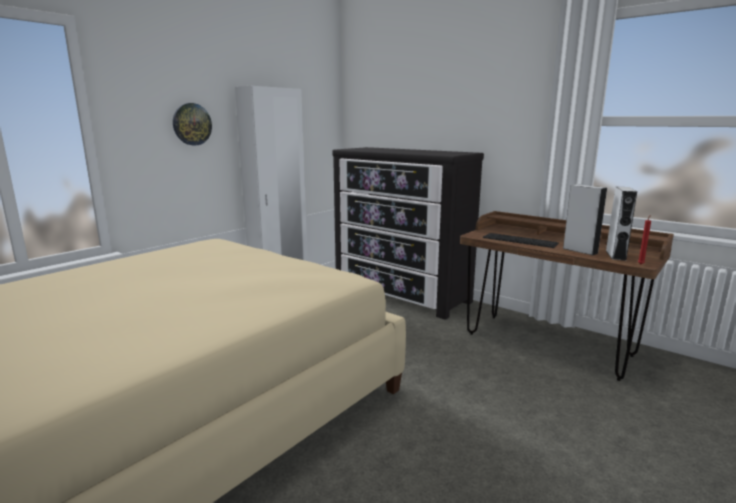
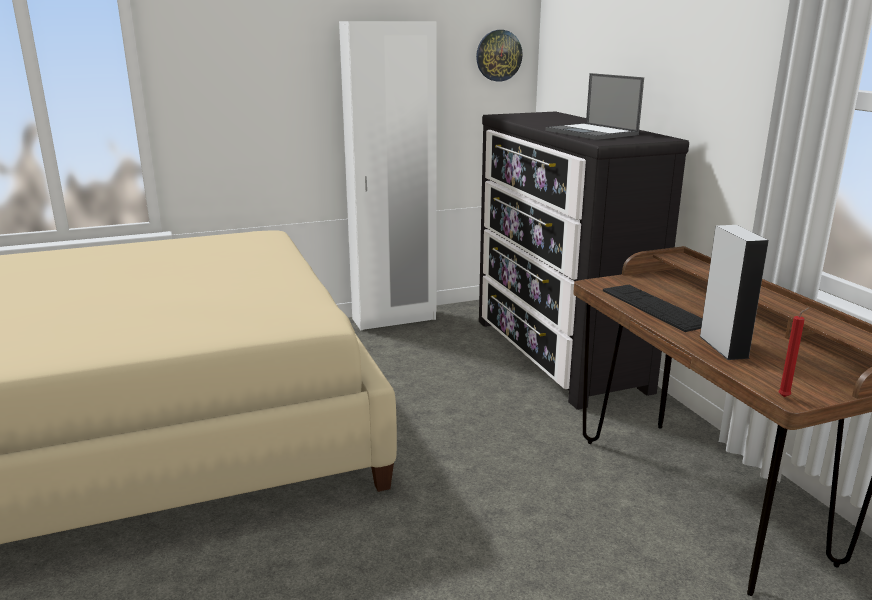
camera: 30 degrees right, 5 degrees up
wall clock [173,103,212,145] -> wall clock moved to [476,30,523,82]
grey speaker [606,187,637,261] -> none
none -> laptop [545,73,644,140]

